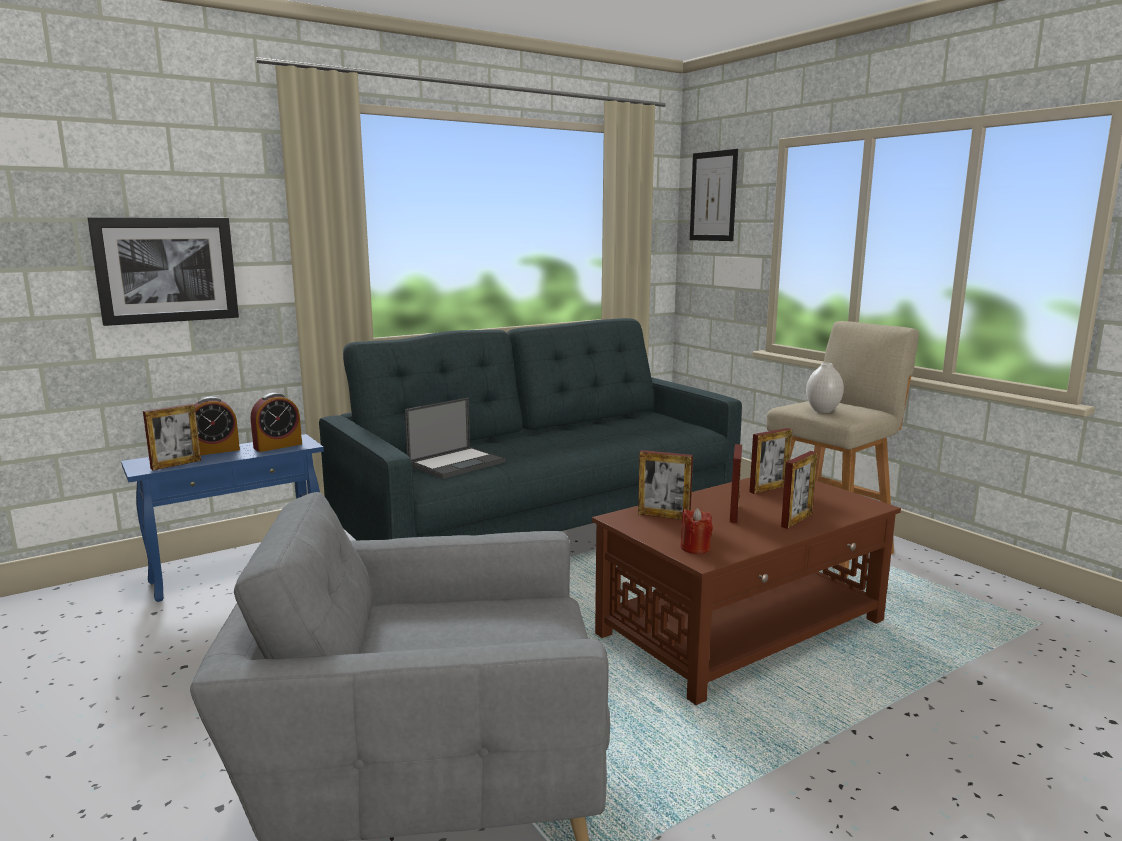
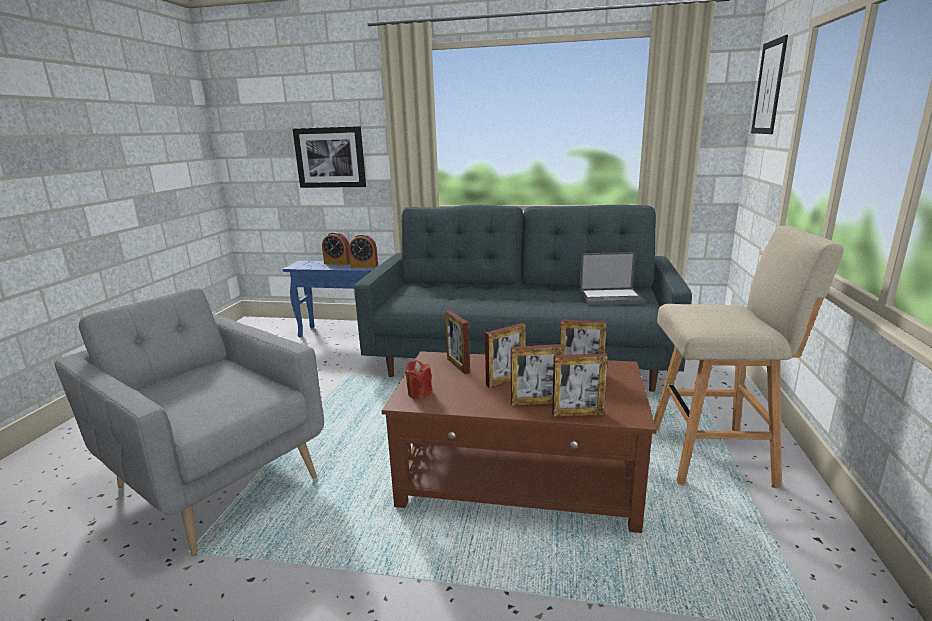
camera: 45 degrees right, 5 degrees up
picture frame [143,404,201,470] -> picture frame moved to [552,353,608,417]
laptop [405,398,506,479] -> laptop moved to [580,252,646,305]
white vase [806,363,844,413] -> none

